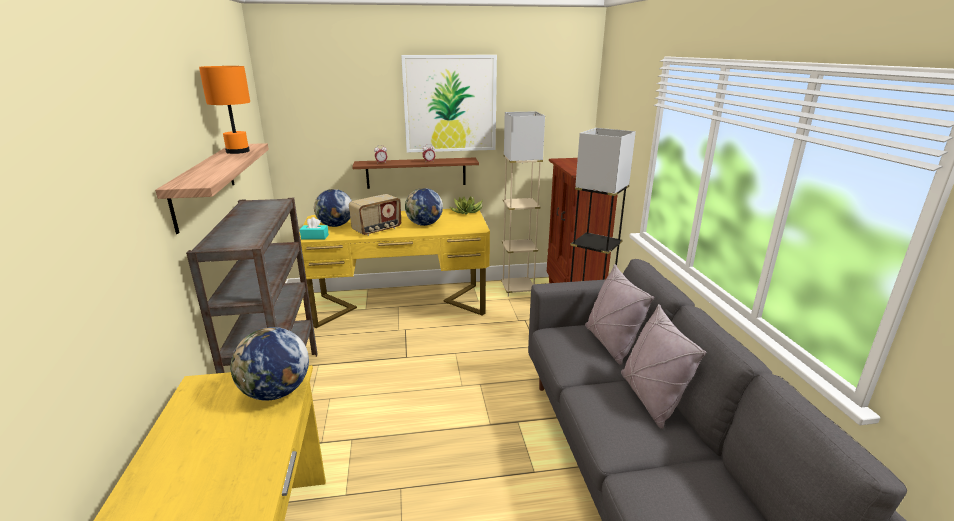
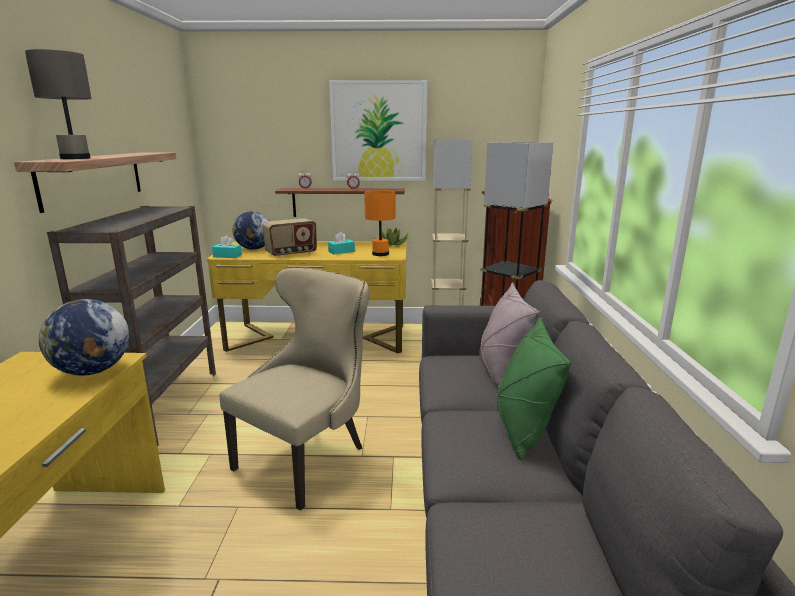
camera: 10 degrees right, 5 degrees down
orange table lamp [199,66,250,154] -> orange table lamp moved to [365,190,396,256]
globe [405,188,443,226] -> turquoise tissue box [328,232,355,255]
purple pillow [621,304,706,429] -> green pillow [497,317,571,460]
none -> grey table lamp [25,49,91,159]
none -> beige chair [220,267,369,510]

